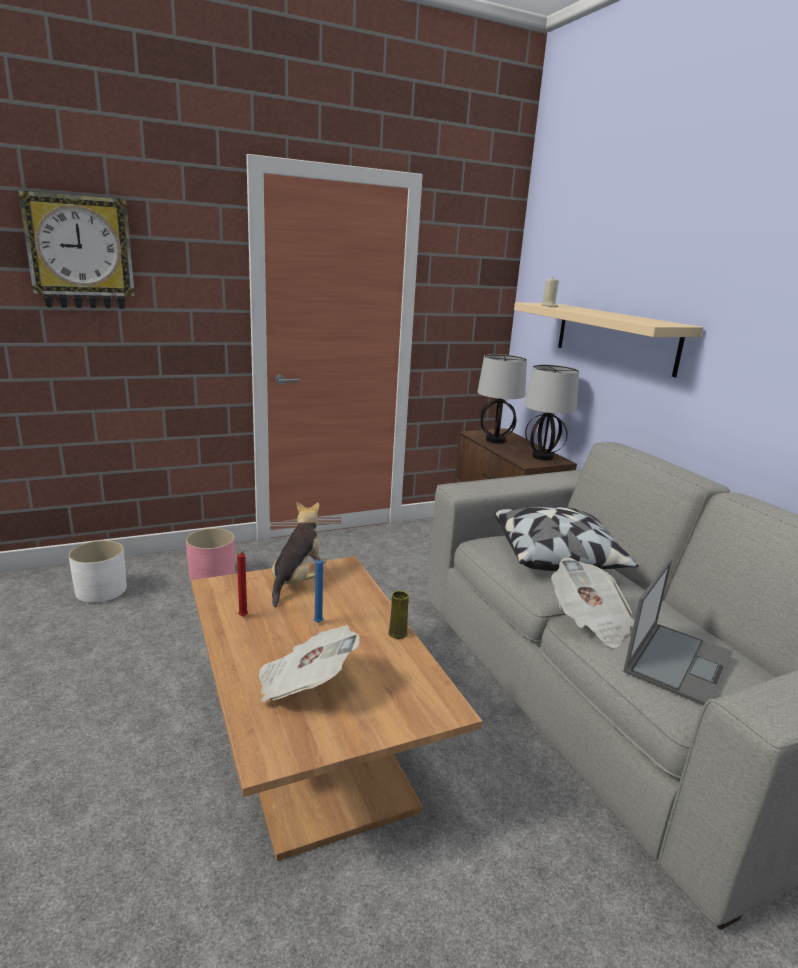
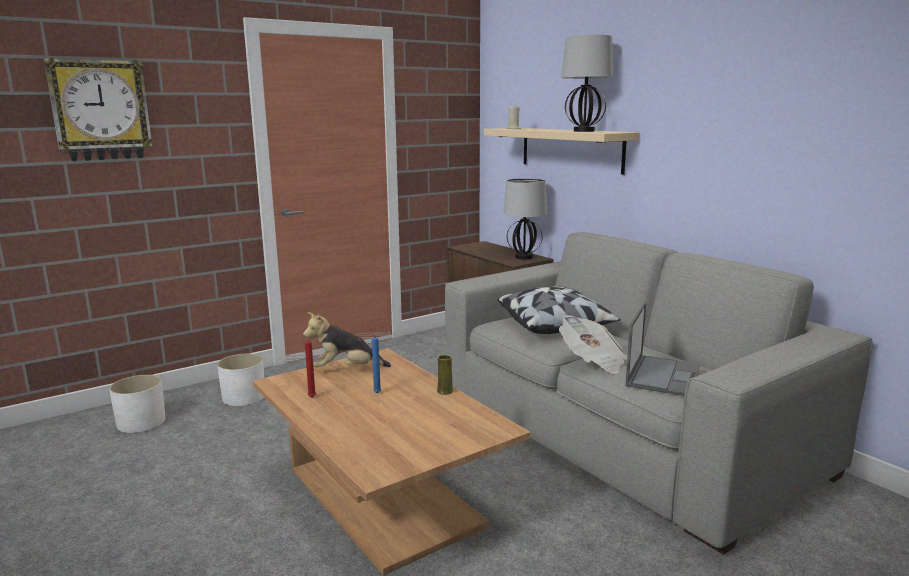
camera: 10 degrees left, 5 degrees down
pink planter [186,528,235,580] -> white planter [217,354,264,406]
newspaper [259,625,360,702] -> none
plush toy [272,502,327,607] -> plush toy turned 105 degrees counterclockwise [303,312,391,367]
table lamp [477,354,527,443] -> table lamp moved to [561,35,613,132]

